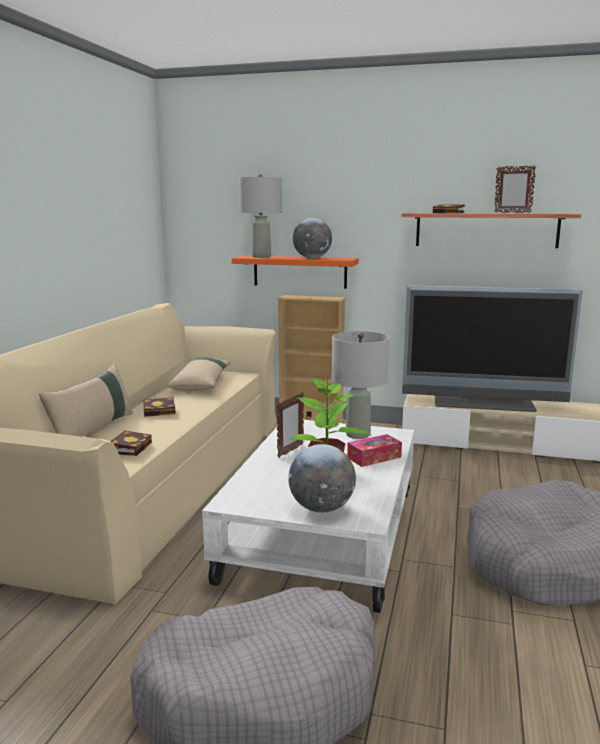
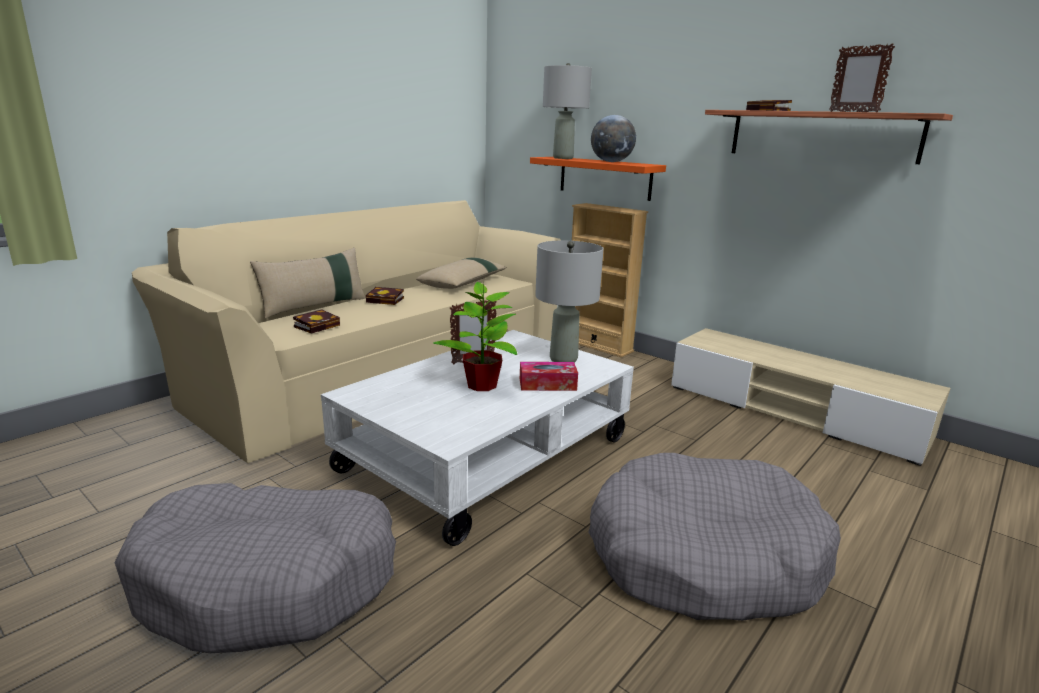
camera: 25 degrees right, 5 degrees up
globe [288,444,356,513] -> none
television [402,285,583,412] -> none

